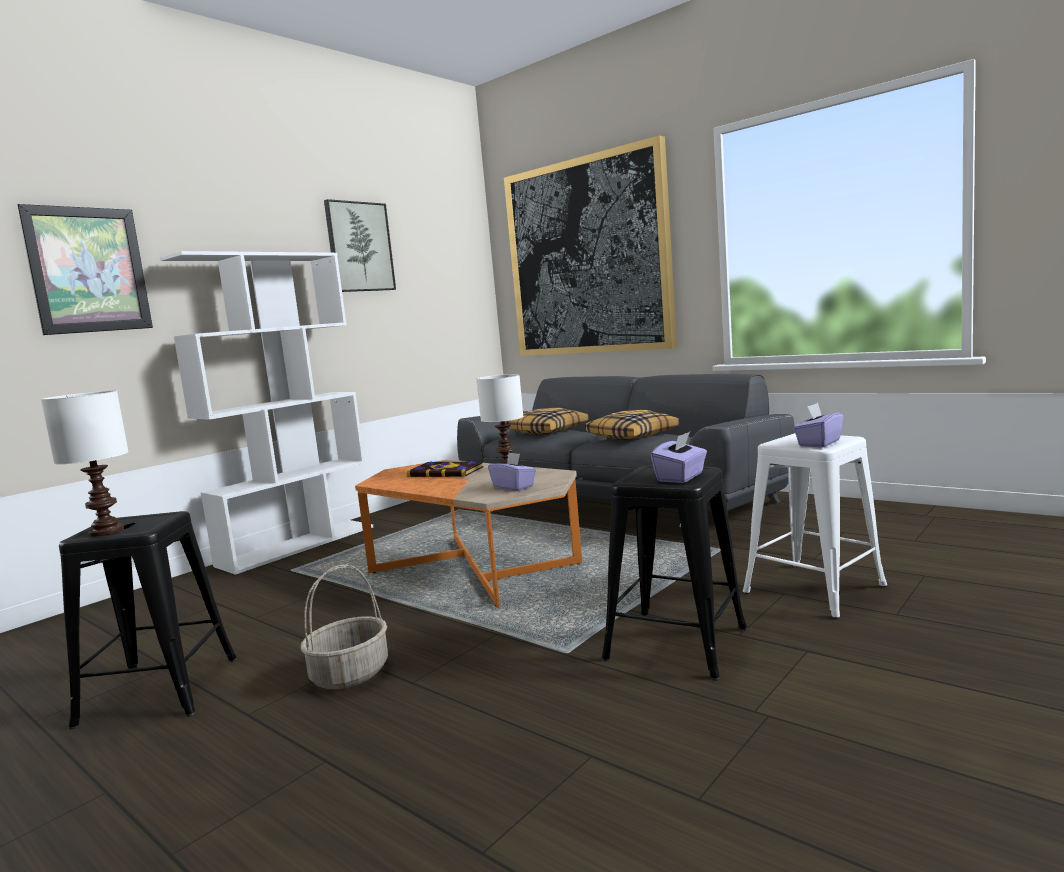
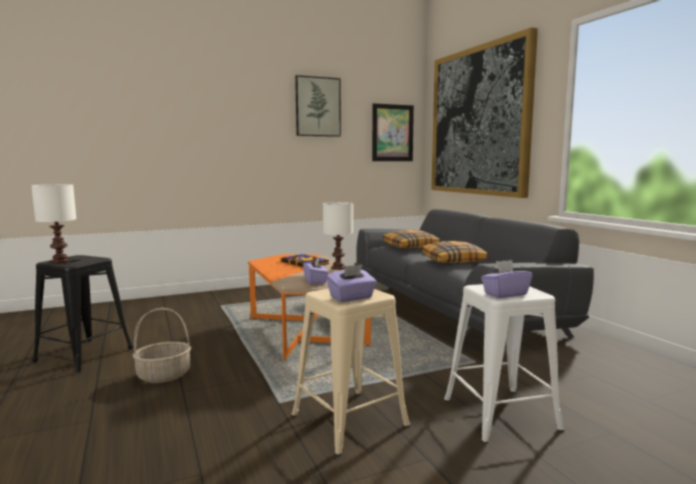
camera: 25 degrees right, 0 degrees up
picture [17,204,153,335] -> picture moved to [372,103,414,161]
white bookcase [160,251,373,575] -> none
black stool [602,465,747,681] -> beige stool [291,289,410,456]

